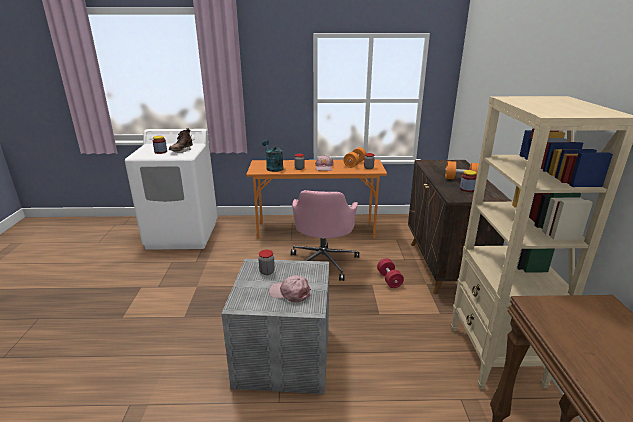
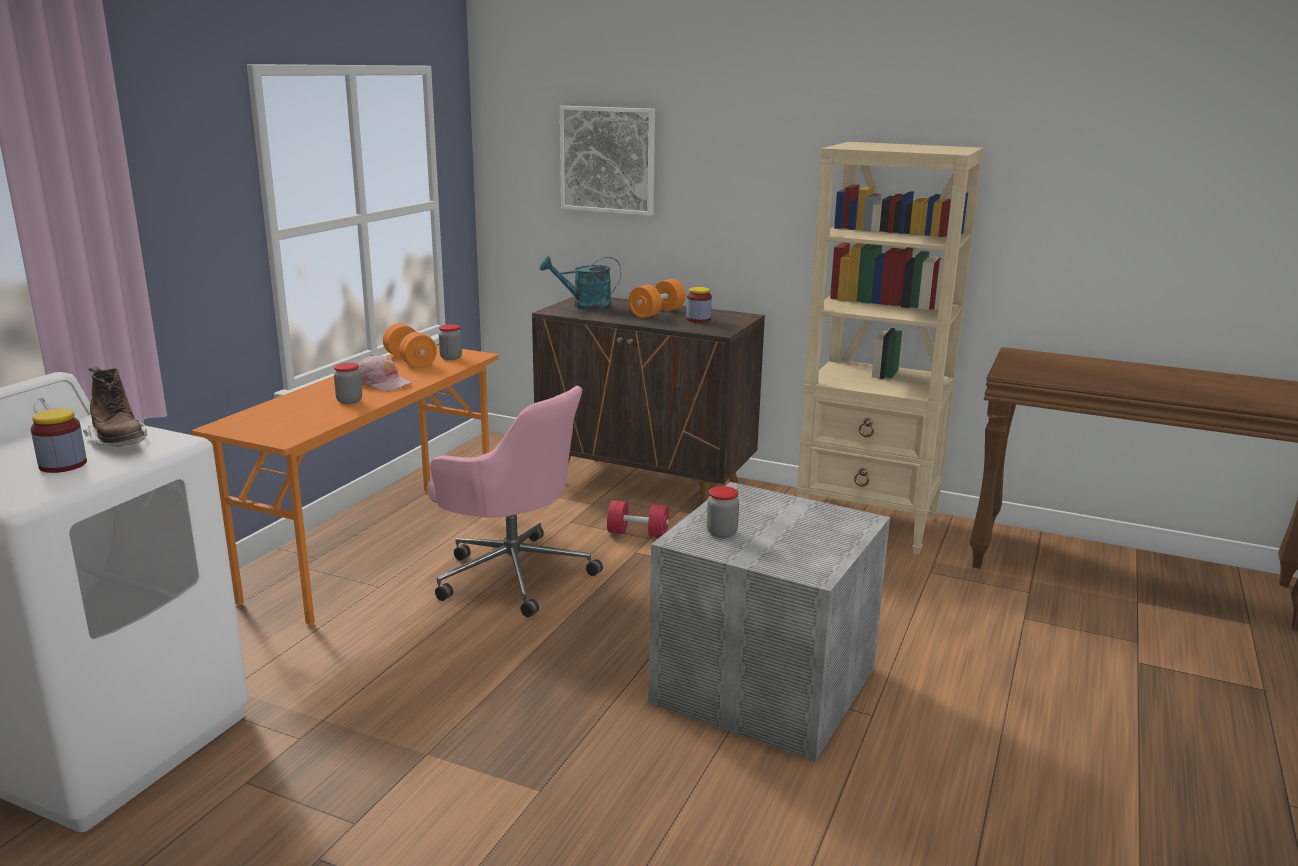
camera: 65 degrees left, 5 degrees down
turquoise watering can [262,140,284,172] -> turquoise watering can moved to [540,256,621,310]
pink cap [269,275,311,303] -> none
none -> picture [560,106,655,216]

